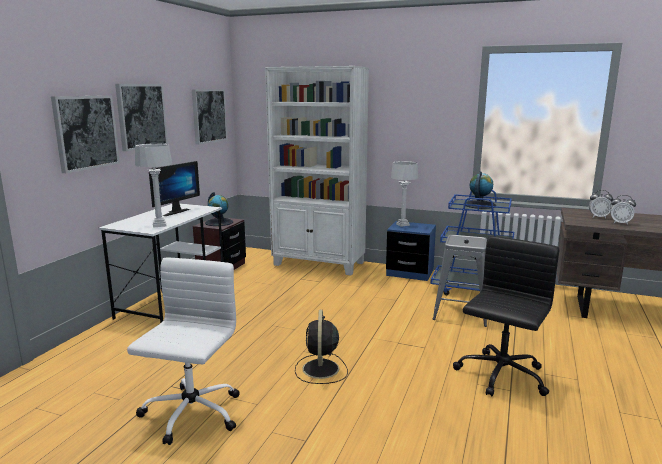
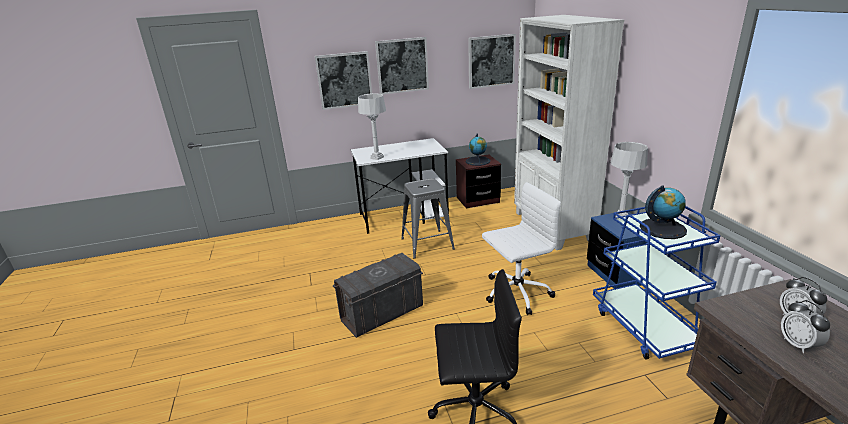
camera: 55 degrees right, 10 degrees up
white office chair [127,258,240,445] -> white office chair moved to [482,182,561,315]
monitor [149,161,200,216] -> none
black fan [295,310,348,384] -> grey storage box [333,253,423,338]
grey stool [433,235,487,327] -> grey stool moved to [401,178,455,259]

